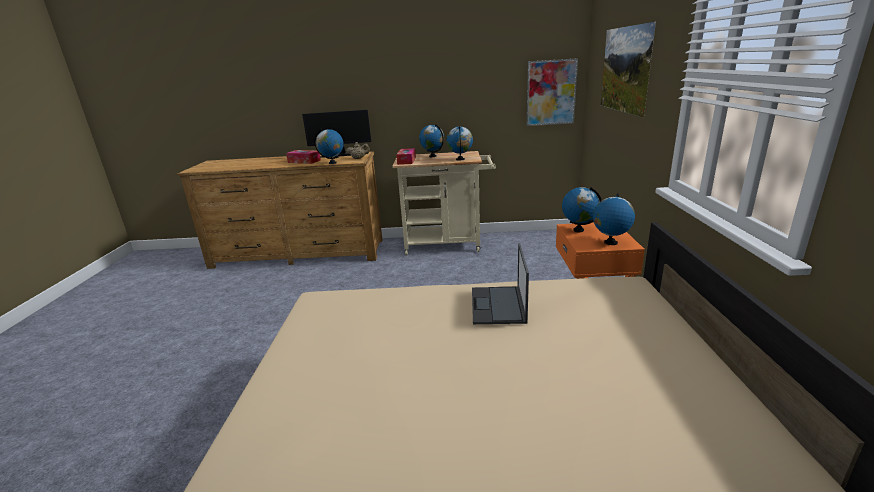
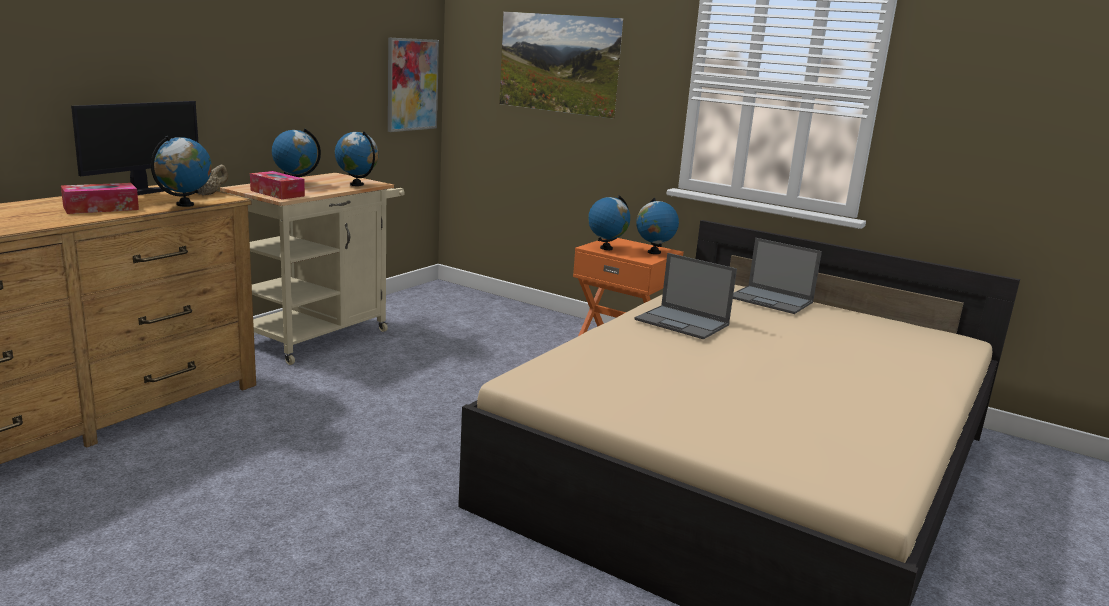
camera: 60 degrees left, 5 degrees down
none -> laptop [733,238,822,314]

